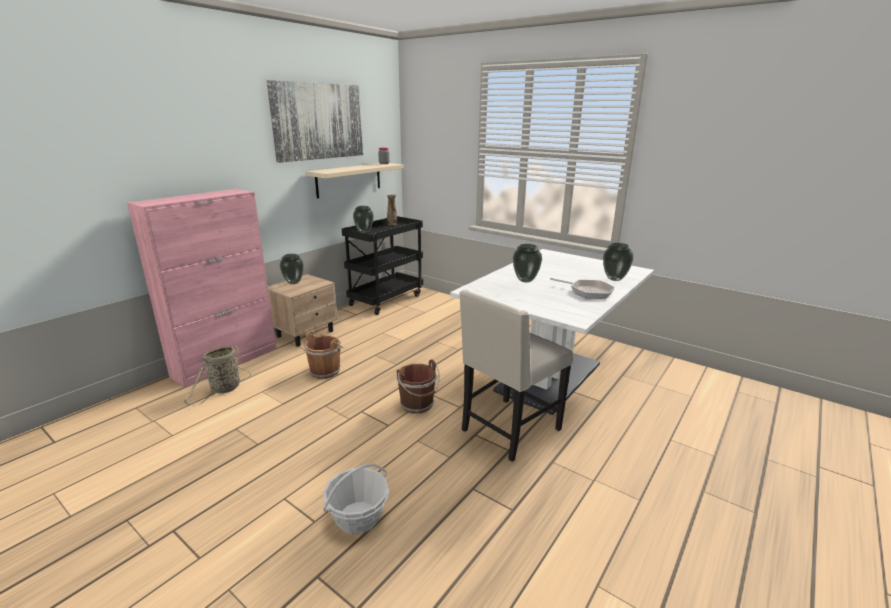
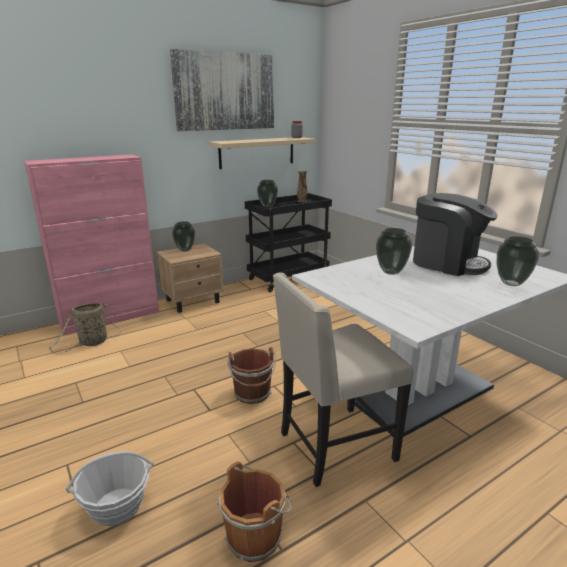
camera: 20 degrees right, 0 degrees up
brown bucket [304,331,344,379] -> brown bucket moved to [217,462,291,562]
frying pan [550,278,615,299] -> none
none -> coffee machine [413,193,498,276]

